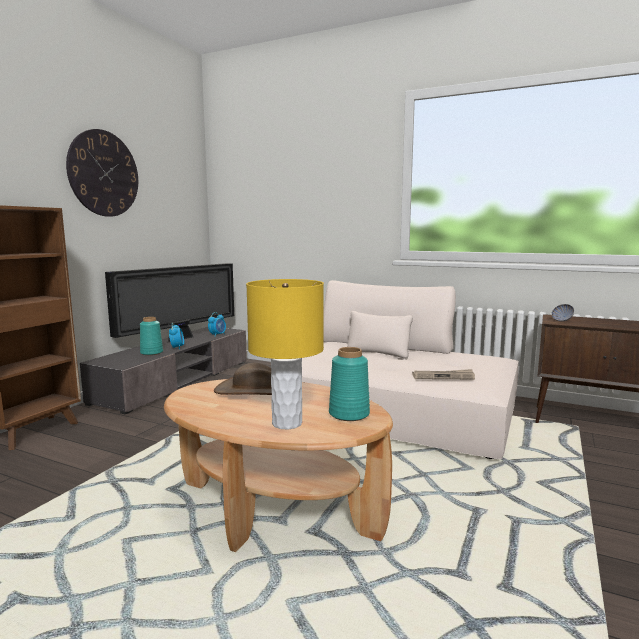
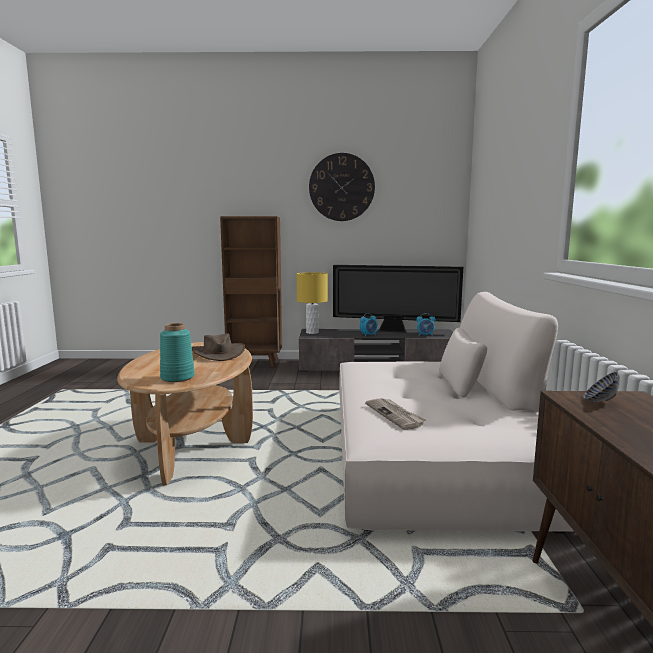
camera: 65 degrees right, 0 degrees up
turquoise vase [140,317,163,355] -> none
yellow table lamp [246,279,324,430] -> yellow table lamp moved to [297,272,328,334]

